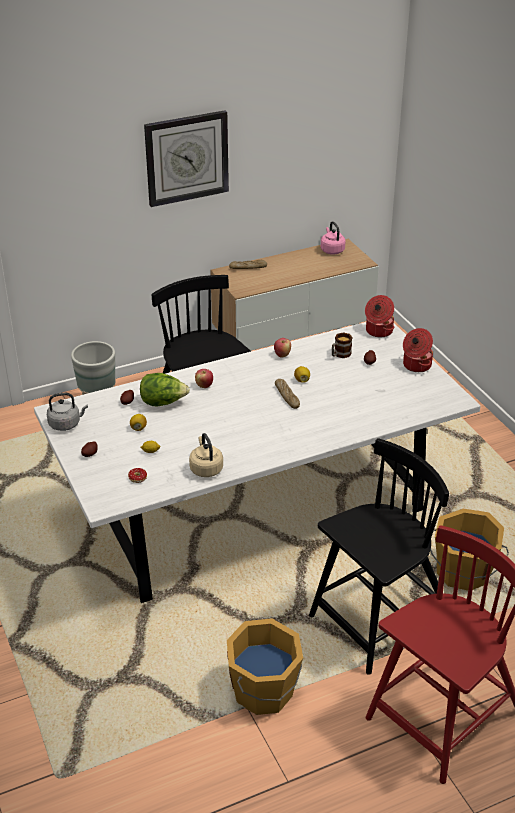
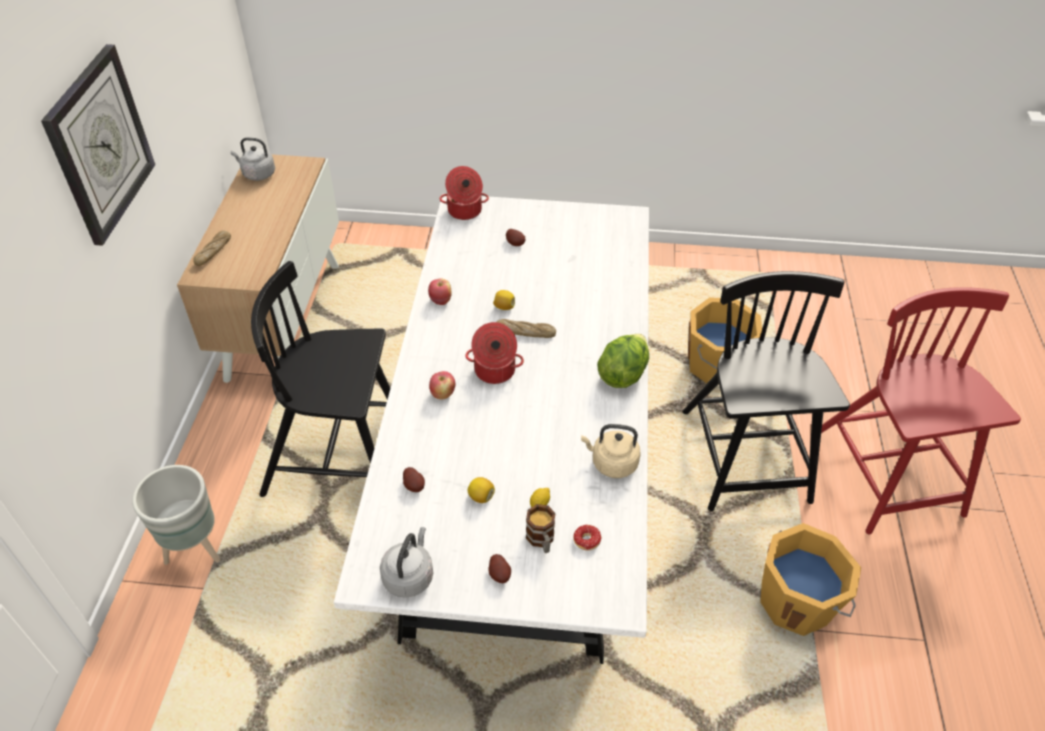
camera: 60 degrees left, 10 degrees up
lettuce [140,373,190,406] -> lettuce moved to [597,334,649,388]
pink kettle [321,221,346,255] -> grey kettle [231,138,275,181]
mug [332,332,353,358] -> mug moved to [526,504,555,553]
cooking pot [403,328,433,372] -> cooking pot moved to [466,322,524,384]

